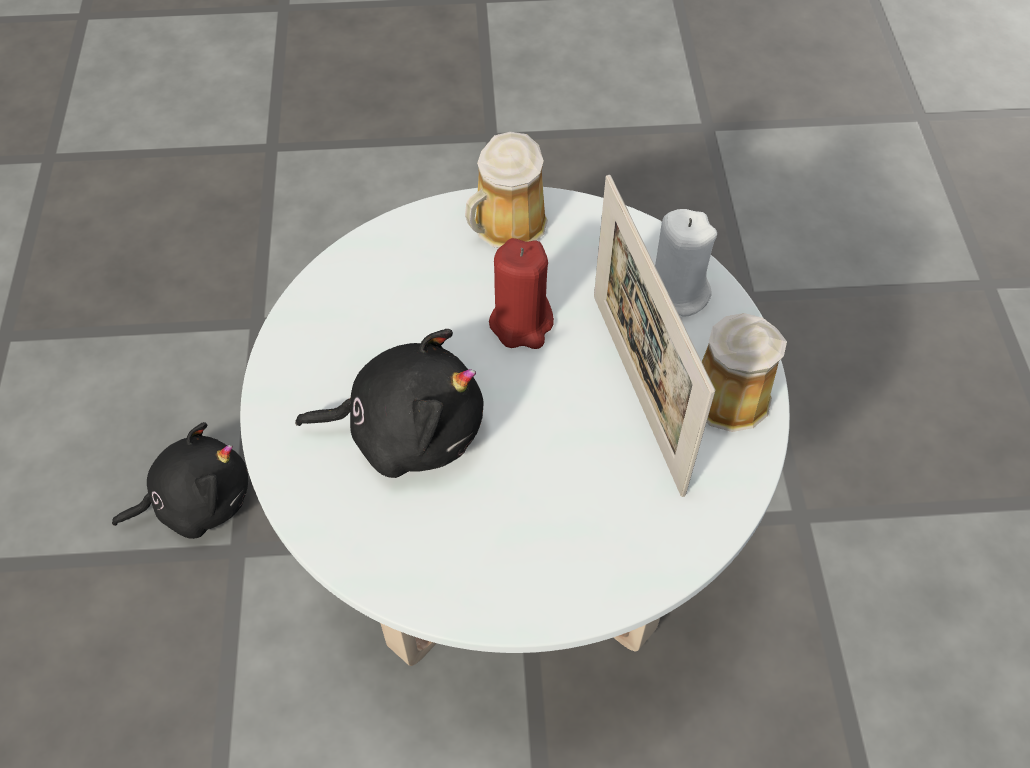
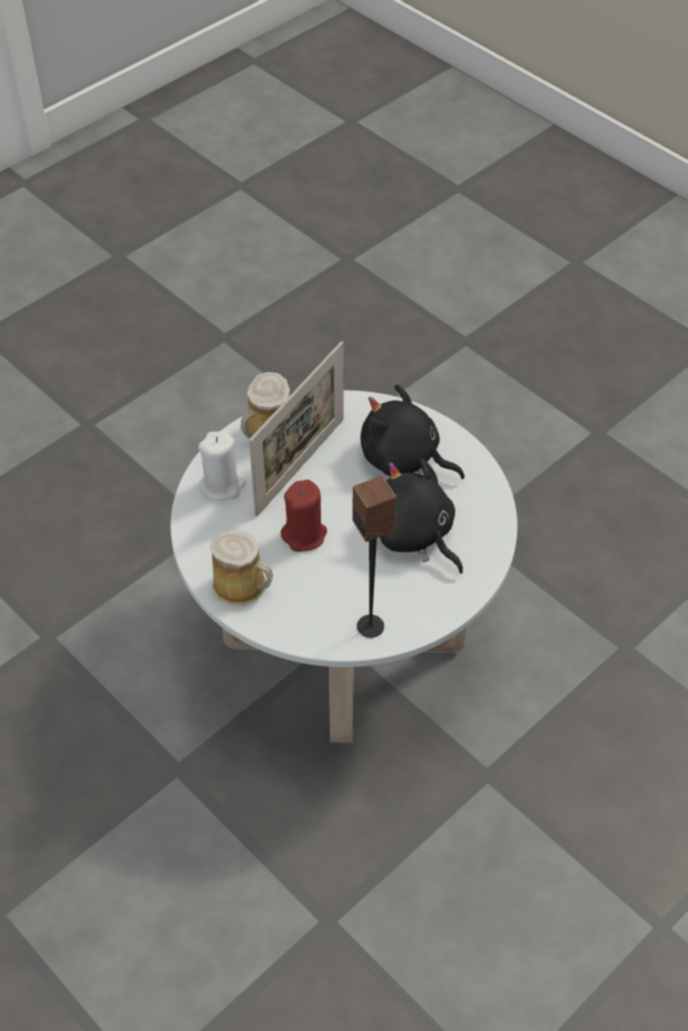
camera: 130 degrees left, 5 degrees down
black plush toy [112,422,248,539] -> black plush toy moved to [360,384,465,479]
none -> speaker [352,476,397,638]

